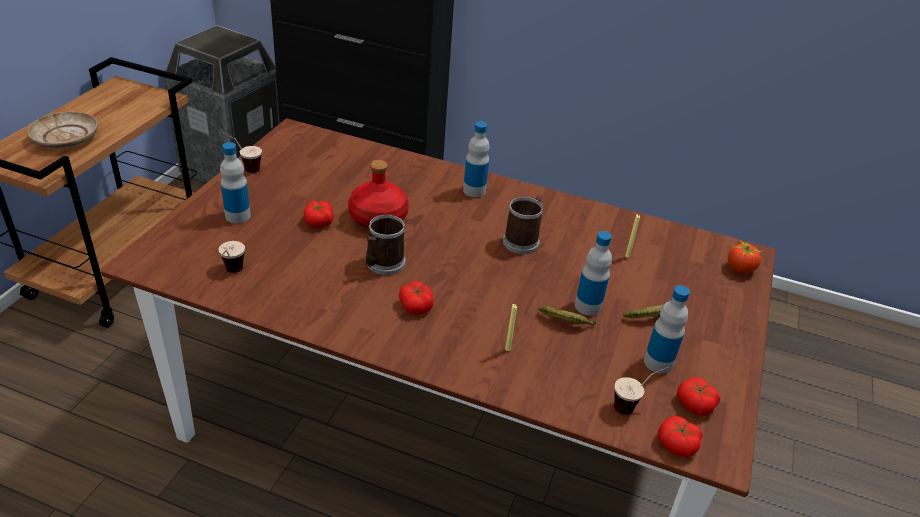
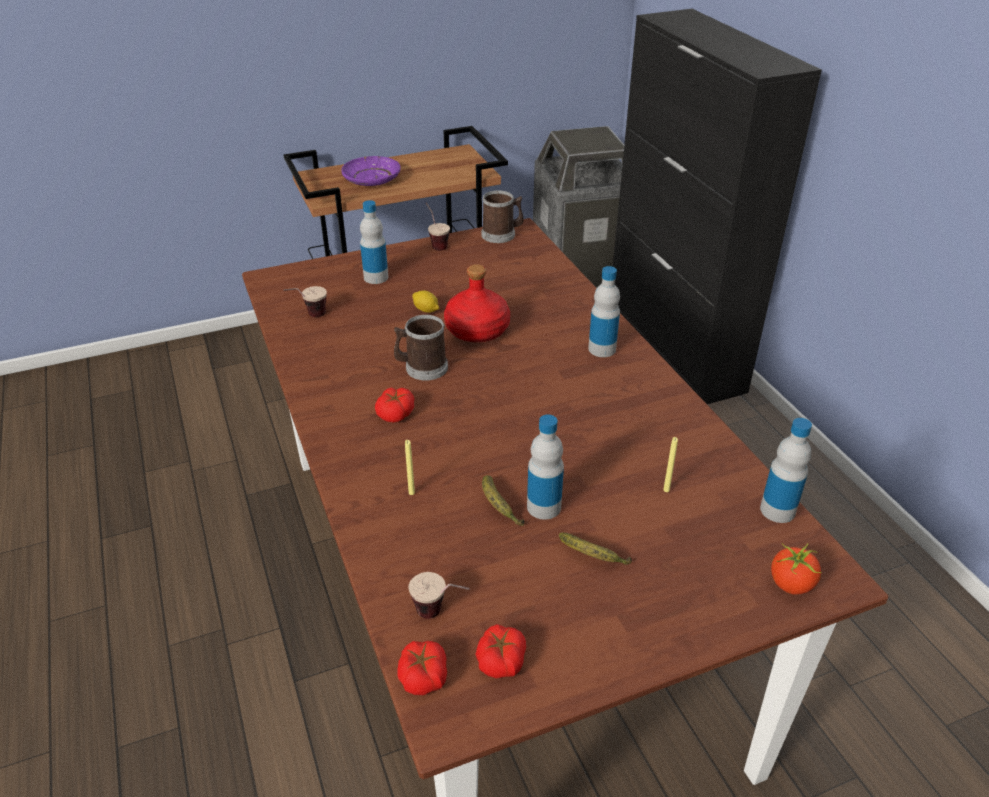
camera: 50 degrees right, 0 degrees up
beige plate [27,112,98,148] -> purple plate [341,156,401,186]
tomato [304,200,333,228] -> lemon [412,291,439,313]
mug [503,196,543,254] -> mug moved to [481,190,524,243]
bottle [644,285,690,373] -> bottle moved to [760,418,812,523]

